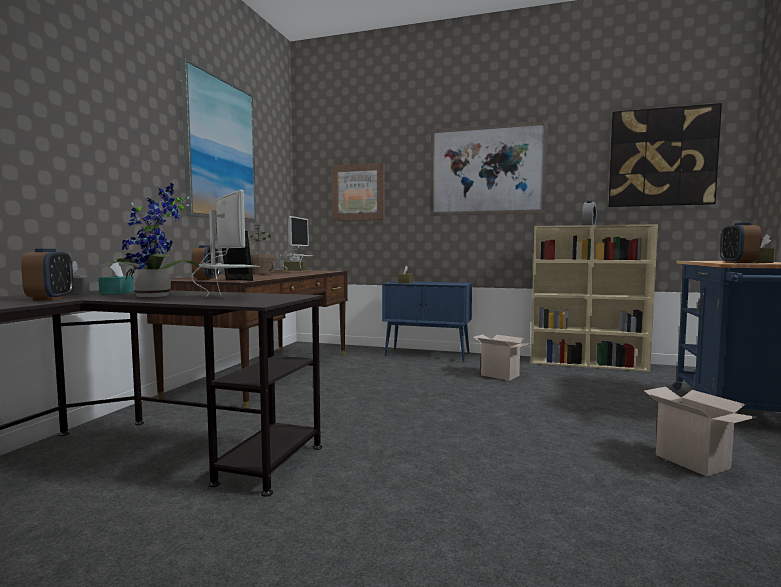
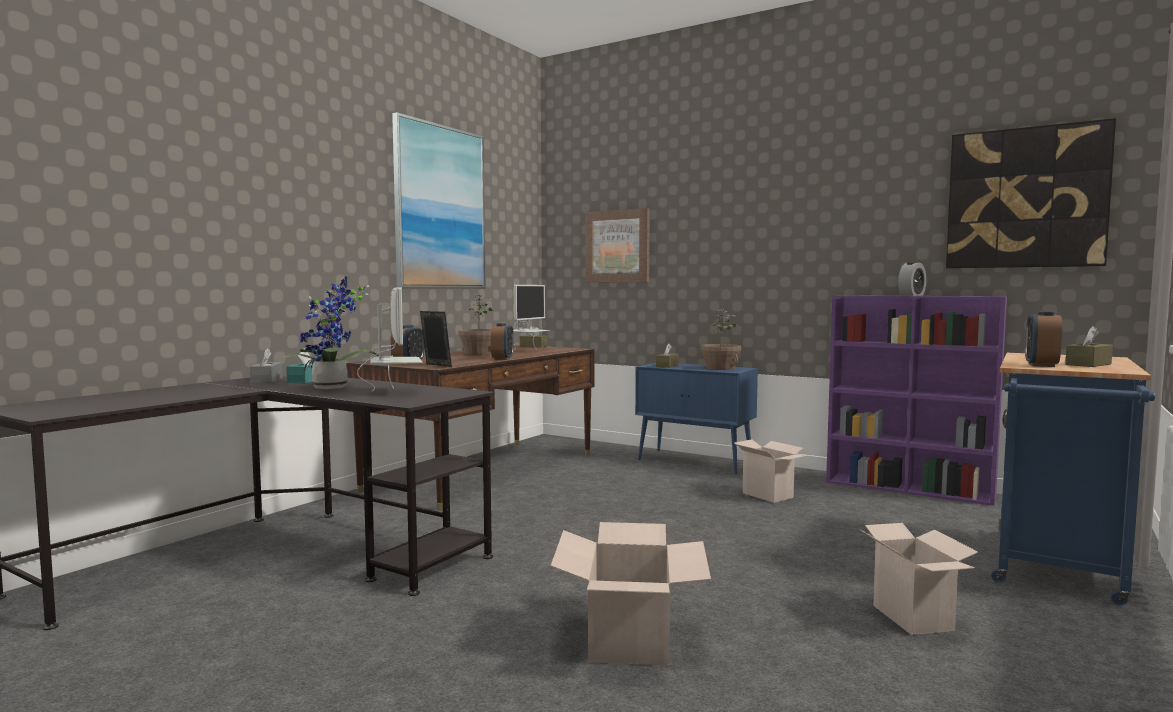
camera: 15 degrees right, 0 degrees up
alarm clock [21,249,73,301] -> alarm clock moved to [491,323,514,360]
picture [430,120,548,216] -> none
beige bookcase [531,224,658,372] -> purple bookcase [826,295,1007,506]
none -> cardboard box [551,522,711,666]
none -> potted plant [701,309,741,370]

